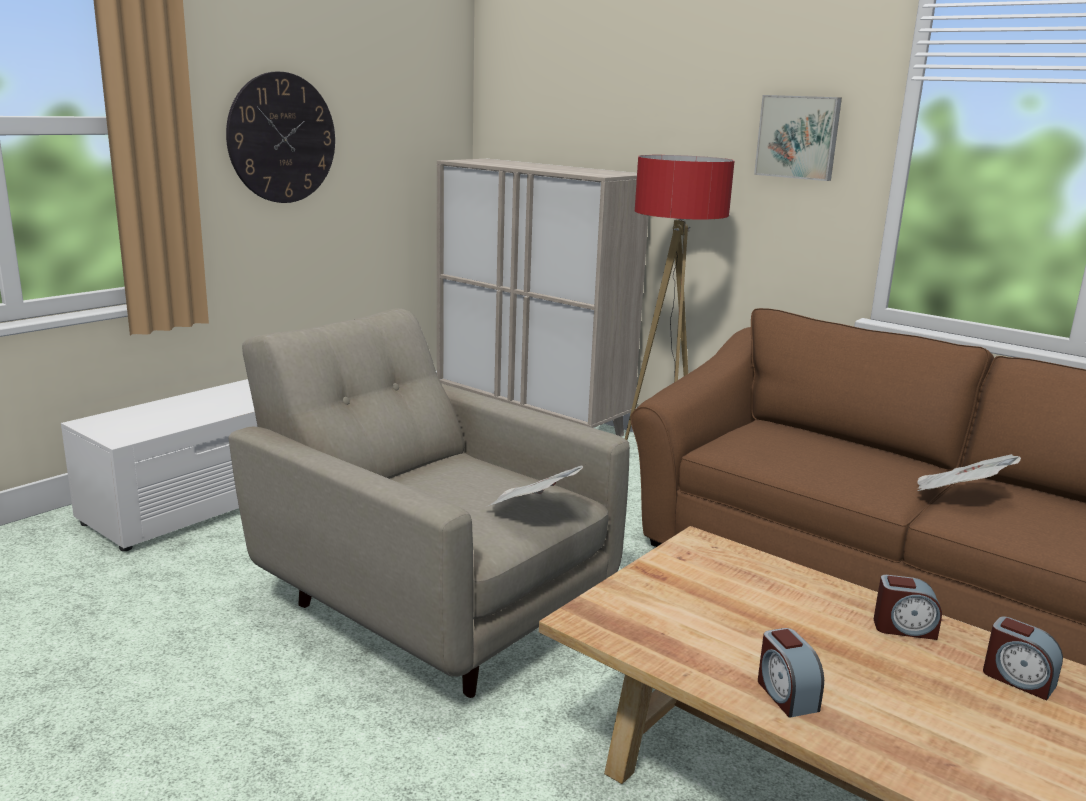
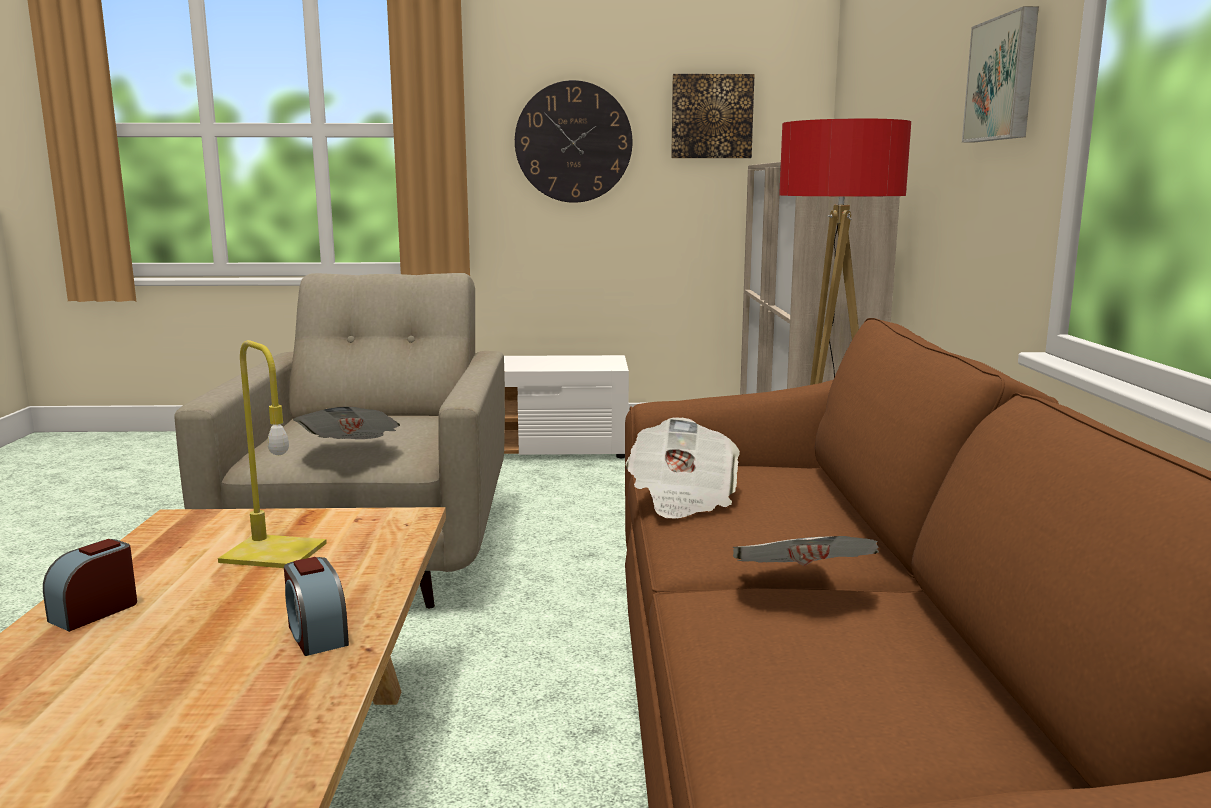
camera: 50 degrees right, 5 degrees down
alarm clock [983,617,1063,701] -> none
none -> yellow table lamp [218,340,327,568]
none -> newspaper [626,417,740,518]
none -> picture [671,74,755,158]

